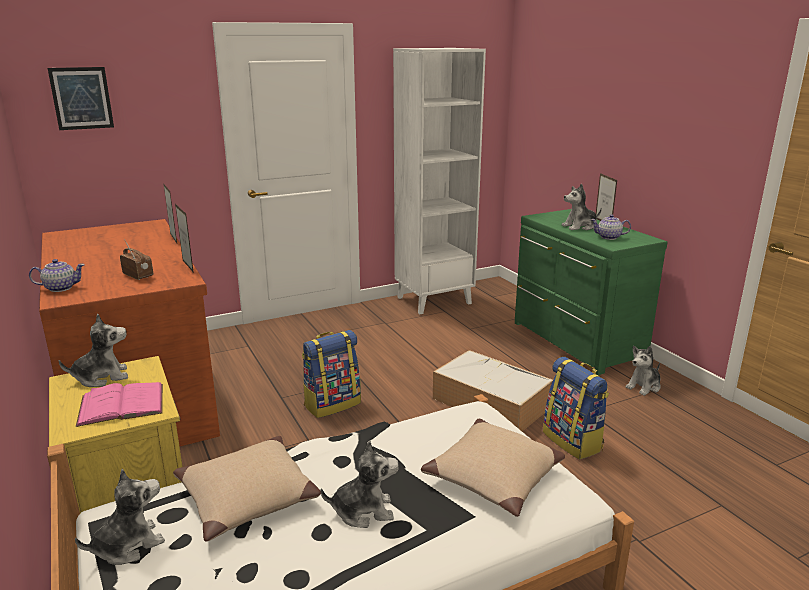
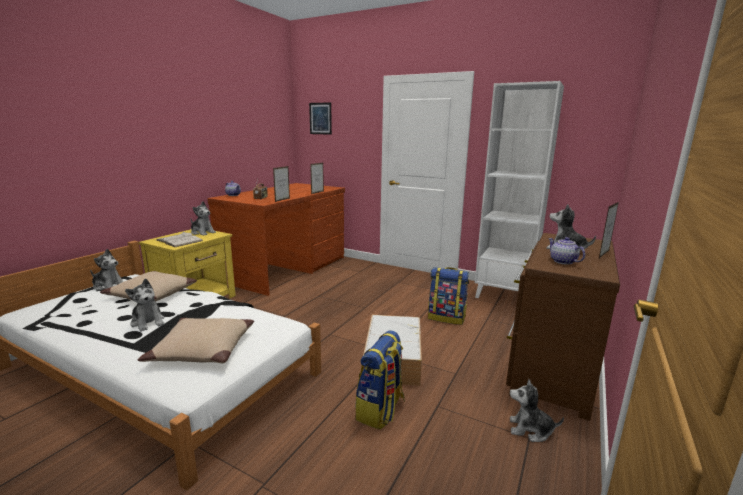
camera: 55 degrees right, 5 degrees down
pink book [76,382,163,427] -> white book [156,232,203,247]
backpack [302,330,361,418] -> backpack moved to [428,267,469,325]
green dresser [515,209,668,375] -> brown dresser [506,233,620,421]

